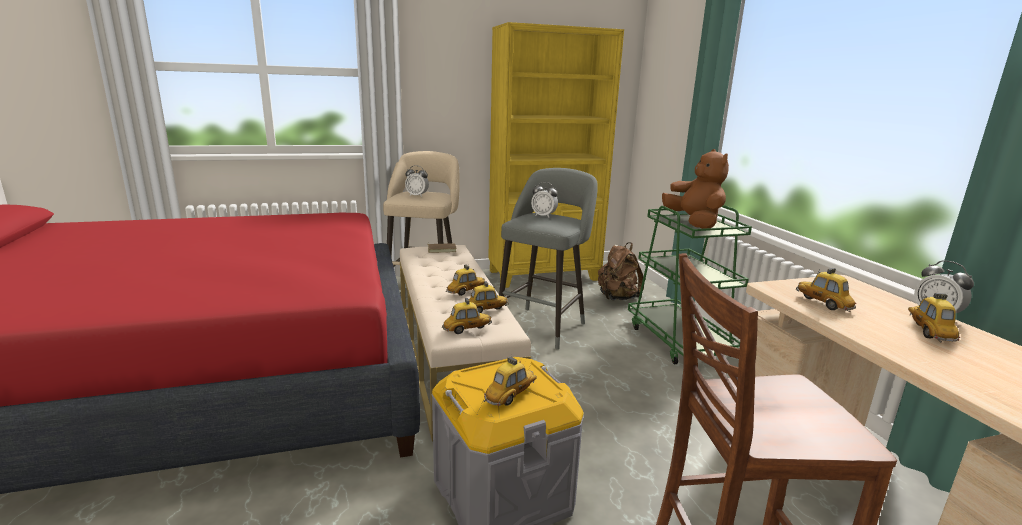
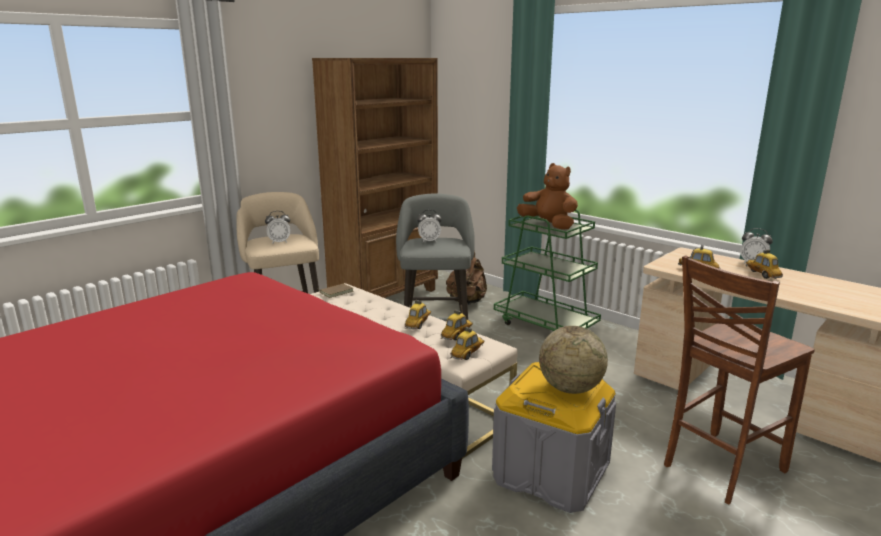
camera: 30 degrees left, 0 degrees up
toy car [484,357,537,406] -> globe [539,326,608,394]
yellow bookcase [488,22,624,288] -> brown bookcase [312,58,438,298]

